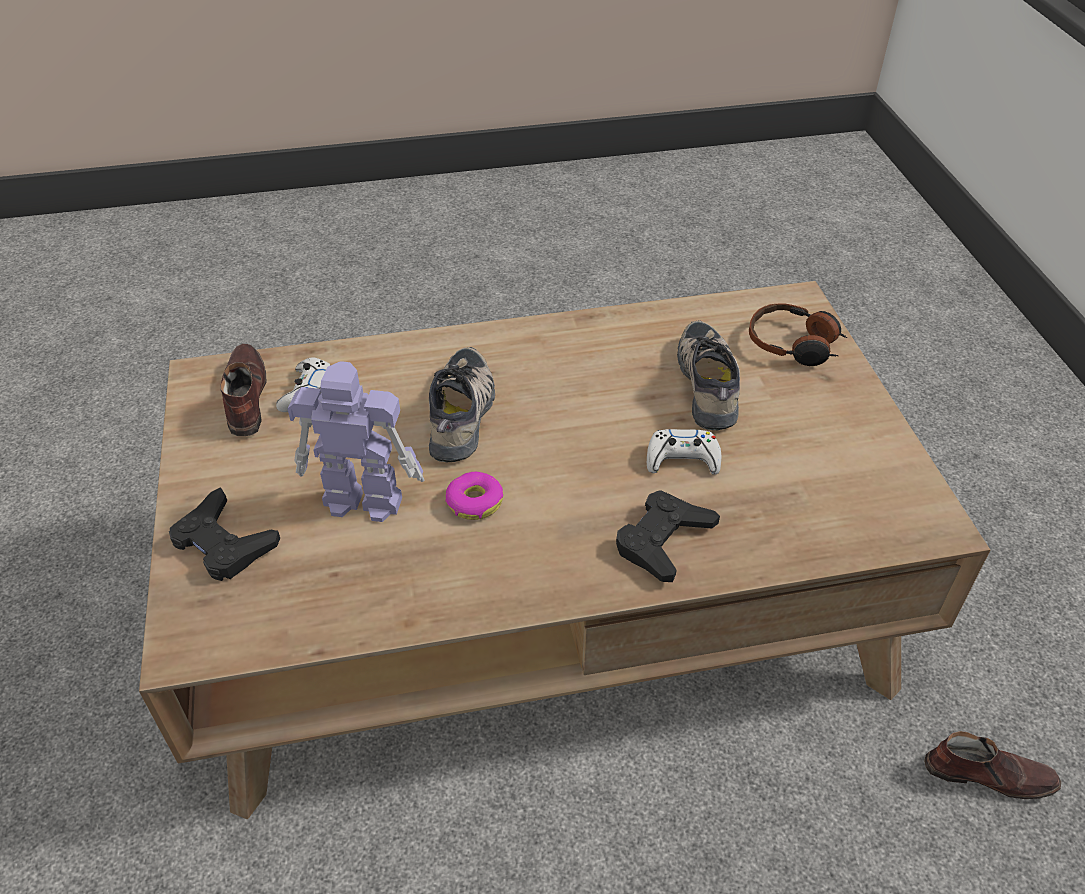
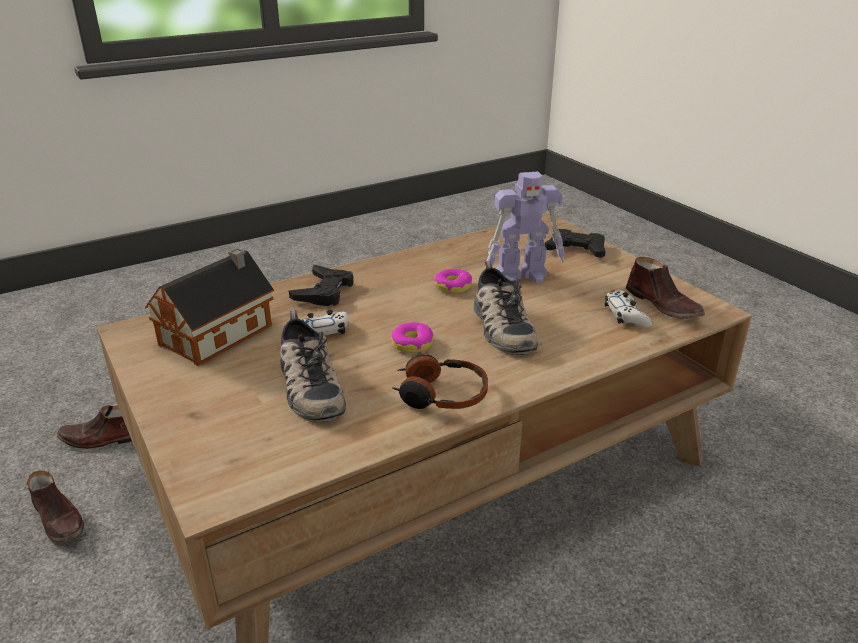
camera: 160 degrees right, 15 degrees down
headphones [749,304,848,366] -> headphones moved to [392,354,488,409]
none -> brown shoe [27,471,84,543]
none -> toy house [145,248,274,366]
none -> donut [391,322,434,353]

